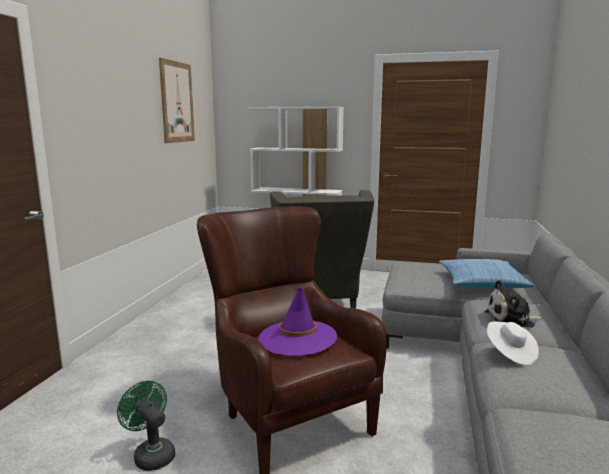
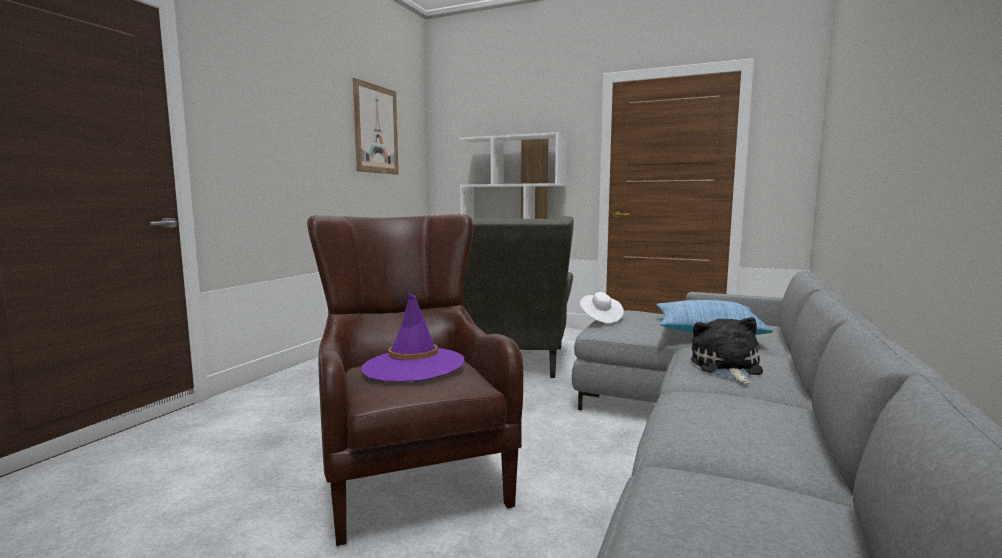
camera: 10 degrees right, 5 degrees down
green fan [117,381,175,471] -> none
plush toy [485,280,543,328] -> plush toy turned 90 degrees clockwise [691,317,763,384]
white hat [487,321,539,365] -> white hat moved to [580,292,624,323]

